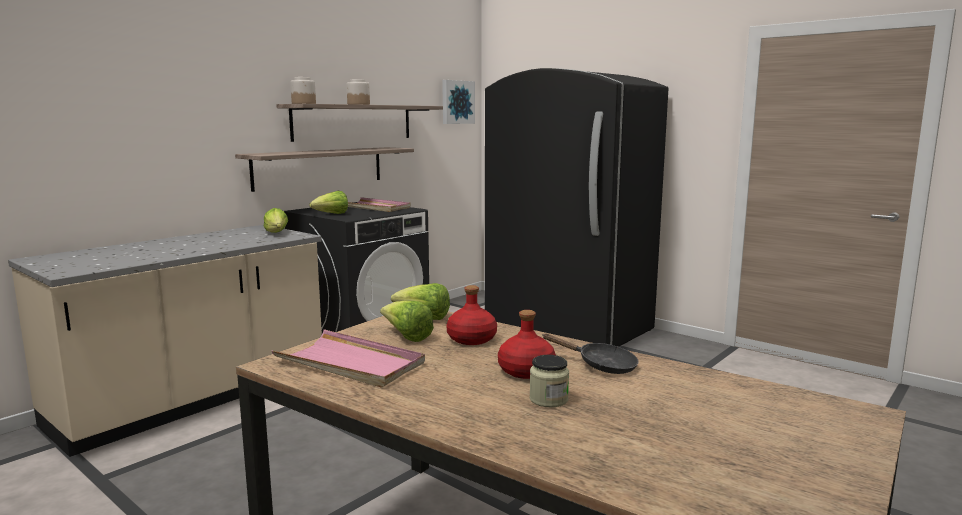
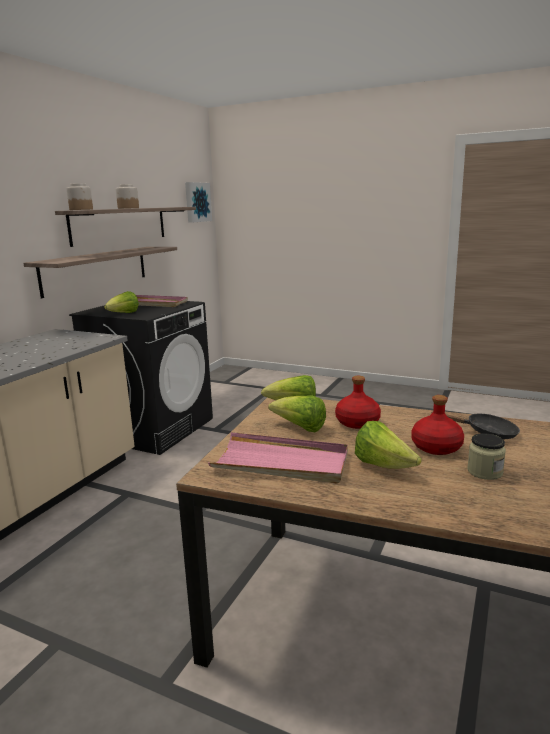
camera: 15 degrees left, 5 degrees up
lettuce [264,208,288,233] -> lettuce moved to [355,421,422,469]
black fridge [485,68,669,347] -> none

